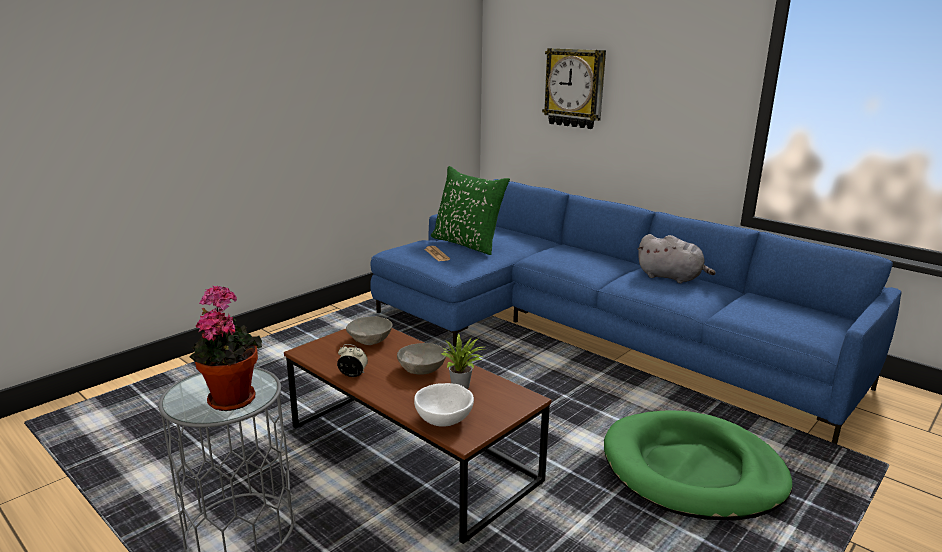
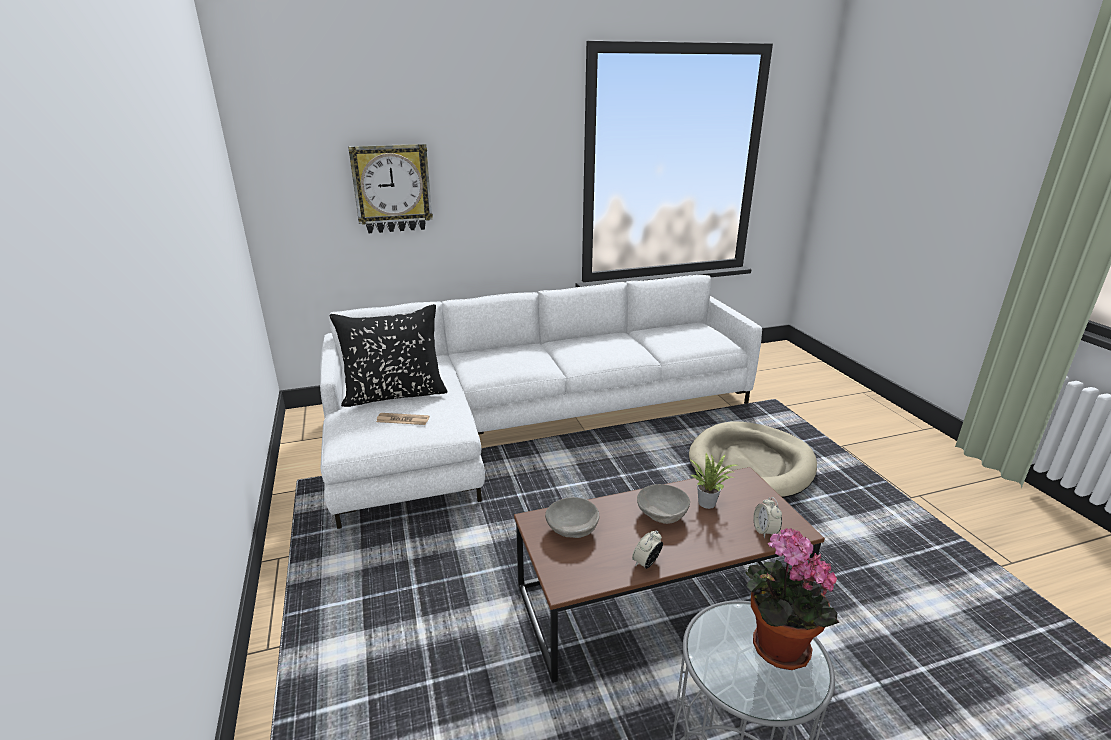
camera: 60 degrees left, 5 degrees up
blue sofa [370,179,901,444] -> white sofa [320,275,762,529]
white bowl [414,383,474,427] -> alarm clock [753,497,782,538]
green pillow [431,166,510,255] -> black pillow [329,304,448,407]
green dog bed [604,410,792,521] -> beige dog bed [689,421,817,498]
grey plush toy [638,234,716,283] -> none

